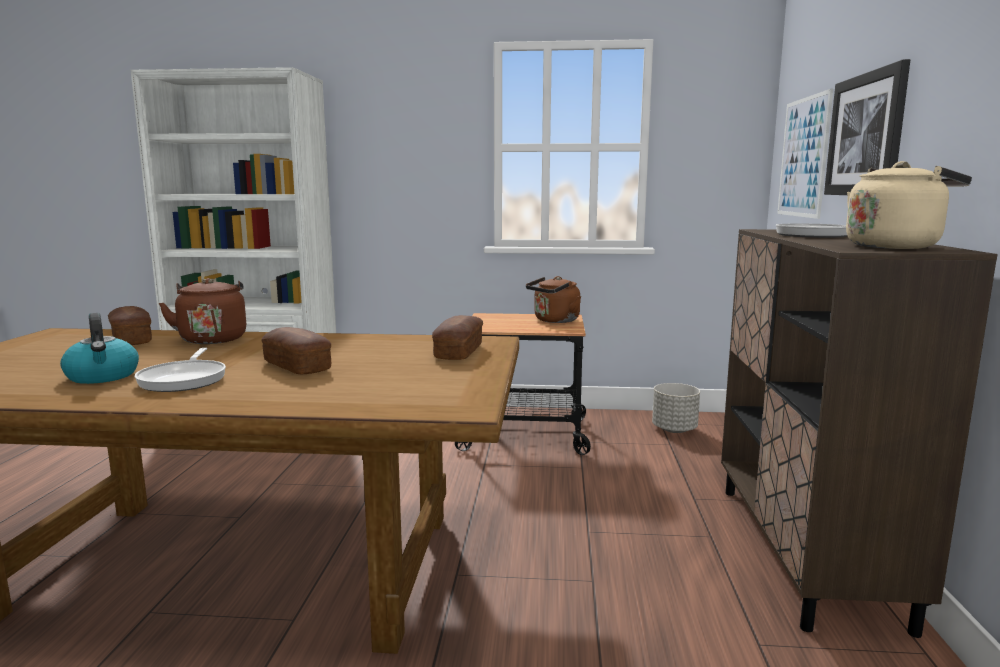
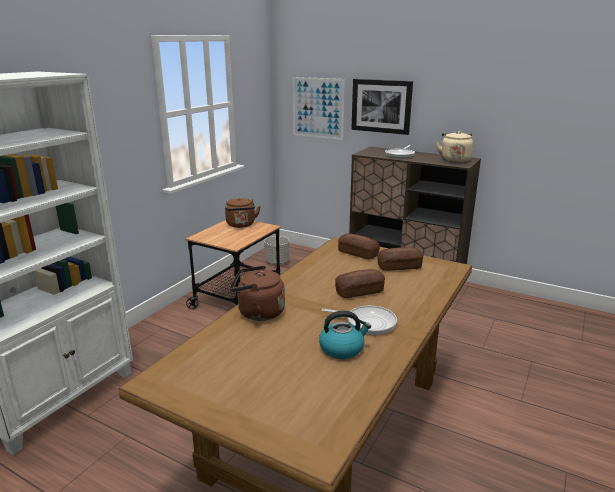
camera: 65 degrees left, 10 degrees up
bread [108,306,152,345] -> bread moved to [378,247,423,271]

